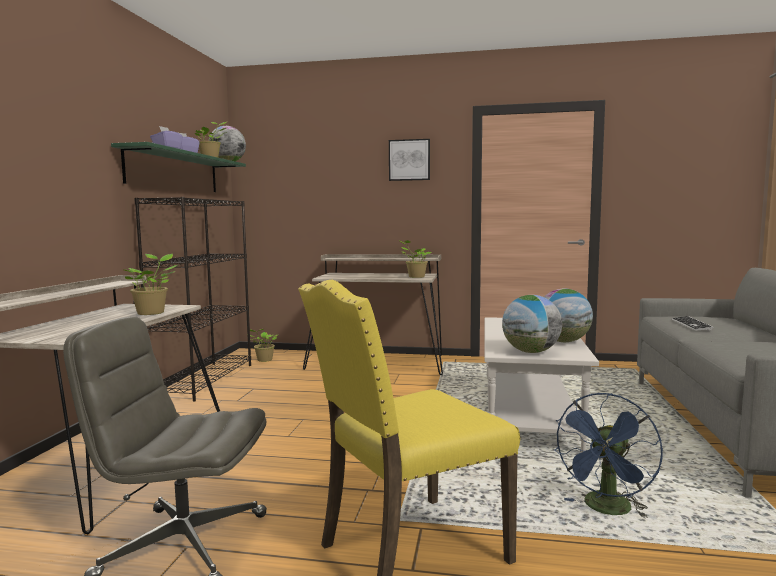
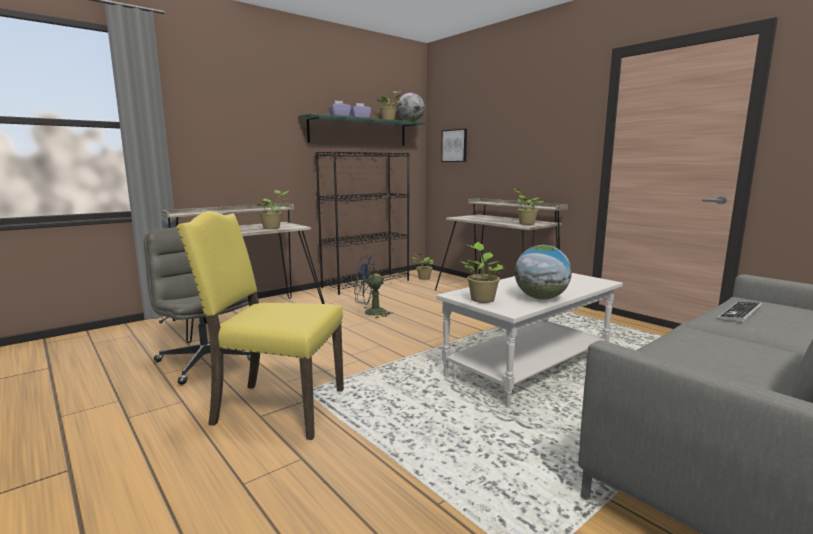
camera: 40 degrees right, 5 degrees up
picture [389,139,430,181] -> picture moved to [441,129,467,162]
globe [502,295,562,353] -> potted plant [460,242,505,303]
blue fan [553,393,663,518] -> blue fan moved to [354,256,394,318]

